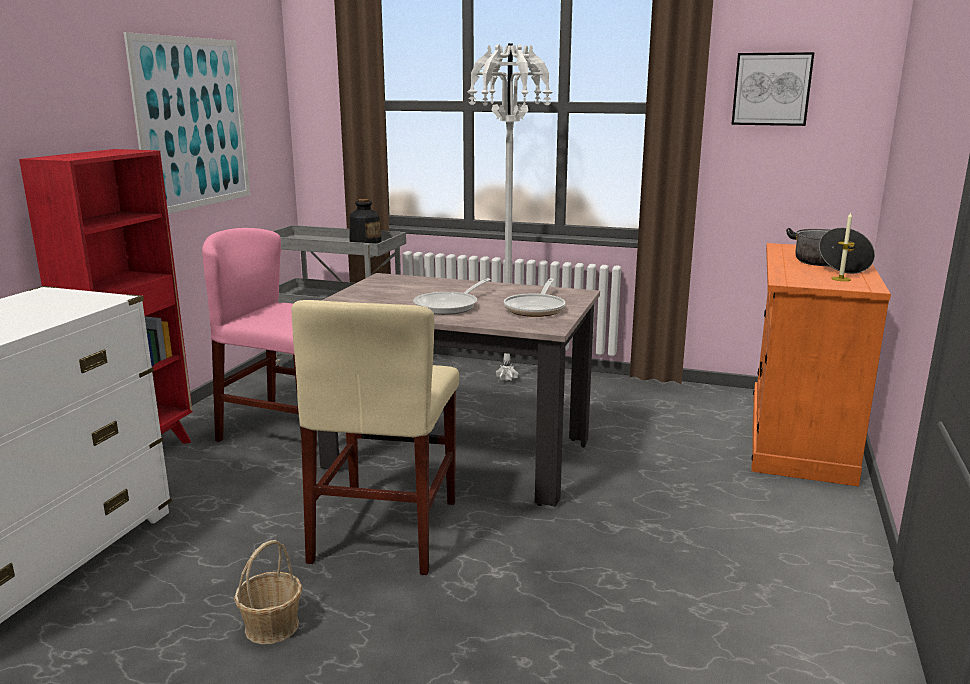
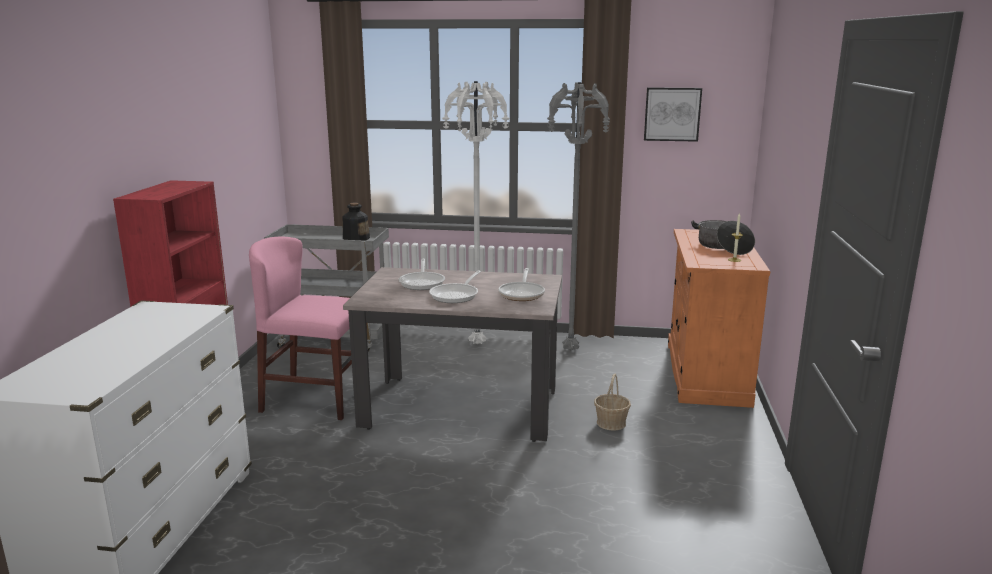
camera: 10 degrees left, 0 degrees up
picture [124,32,250,214] -> none
basket [234,540,302,645] -> basket moved to [594,374,631,431]
beige chair [291,300,459,575] -> none
none -> frying pan [398,259,445,290]
none -> grey floor lamp [547,82,610,351]

